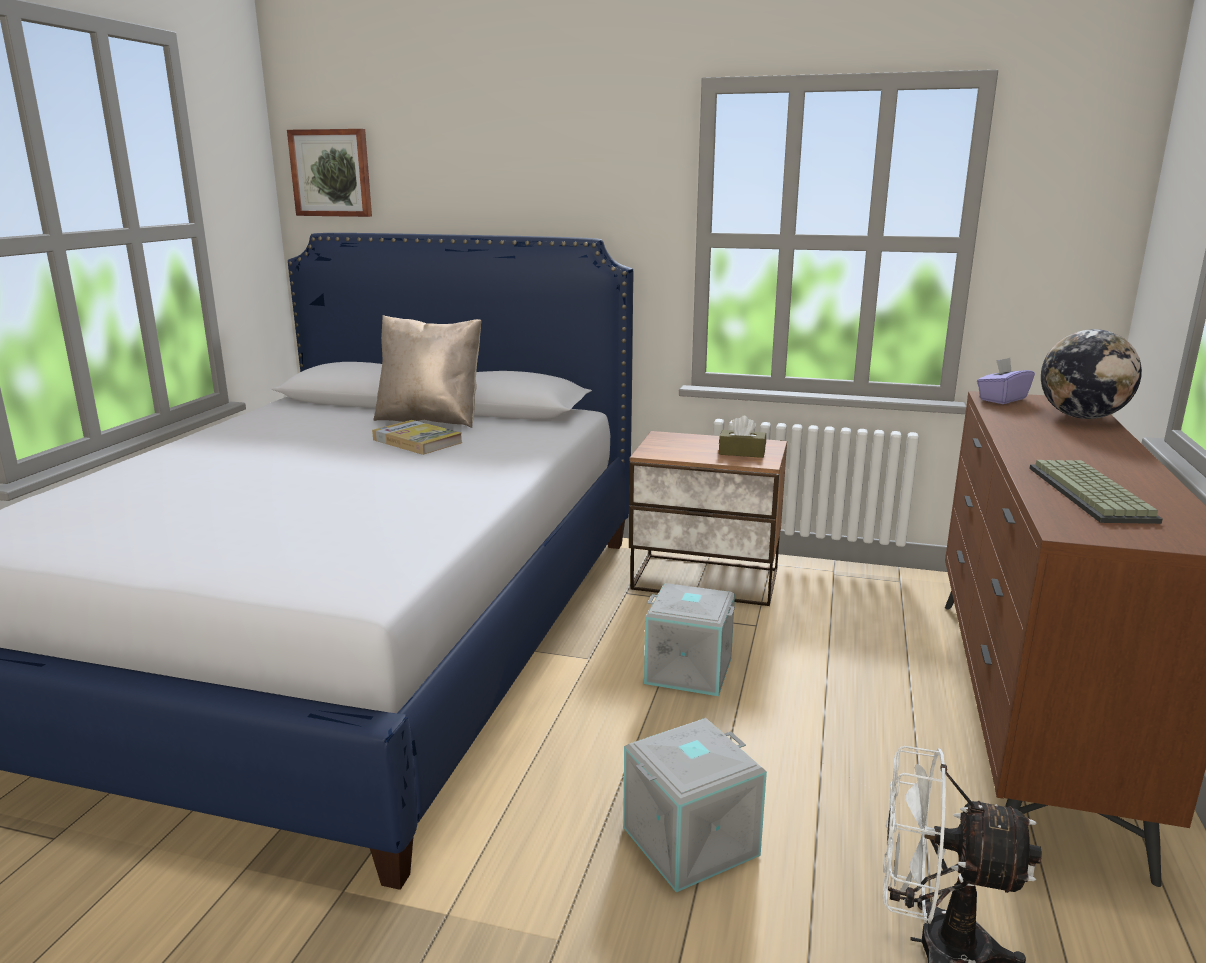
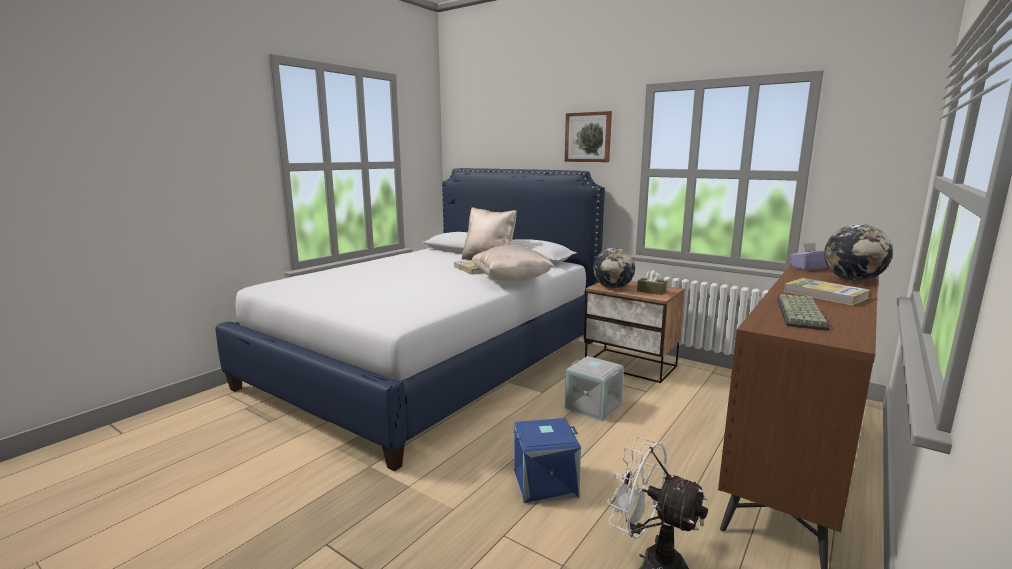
camera: 20 degrees right, 5 degrees down
picture [287,129,372,217] -> picture moved to [565,111,612,162]
grey storage box [623,718,767,893] -> blue storage box [514,418,581,503]
none -> beige pillow [472,245,554,281]
none -> globe [593,248,635,289]
none -> book [784,278,870,306]

